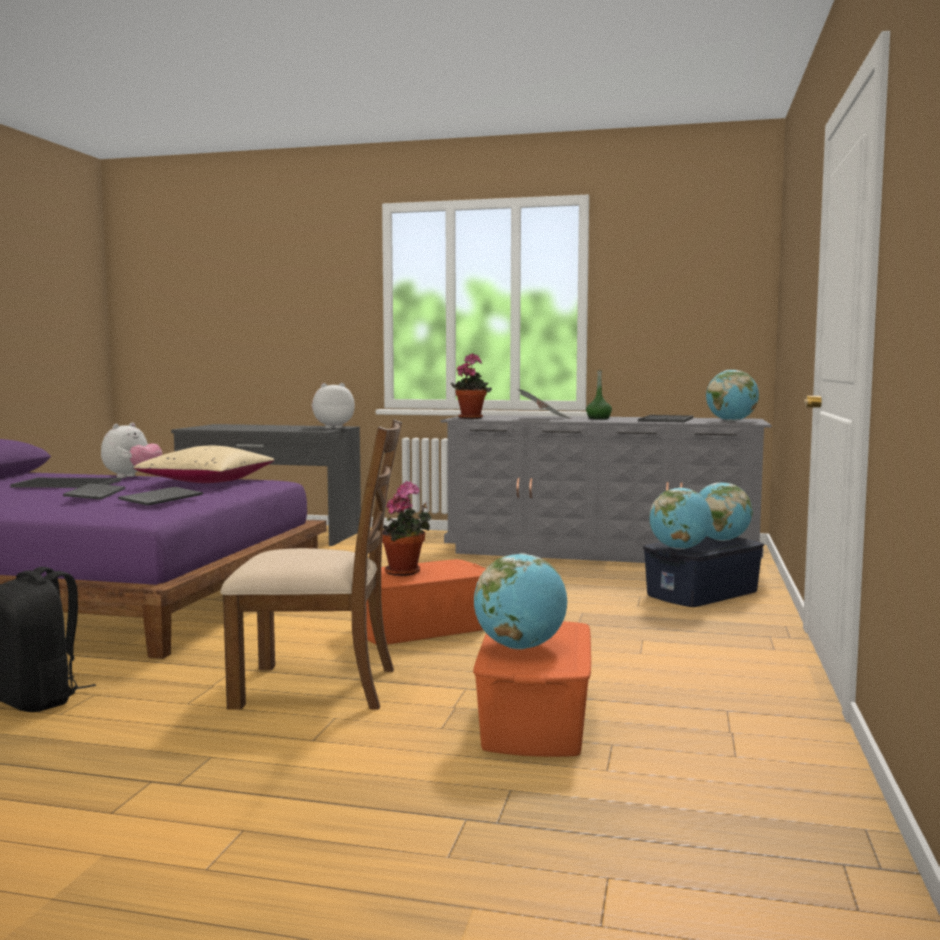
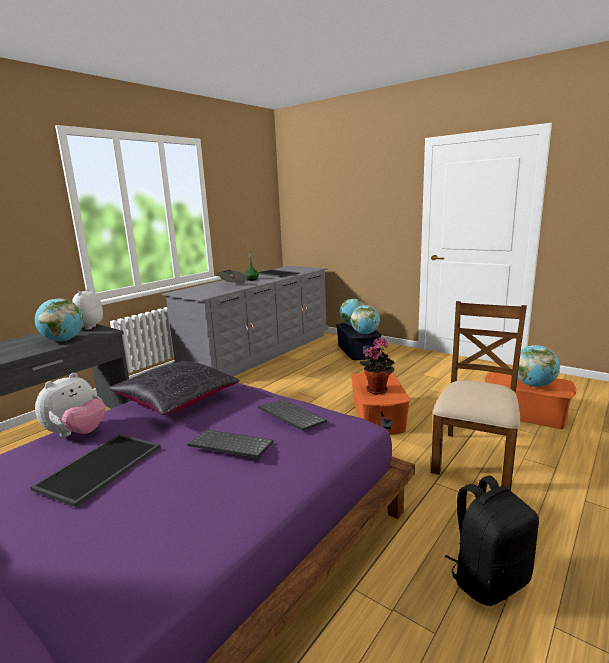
camera: 65 degrees left, 10 degrees up
plush toy [101,423,162,478] -> plush toy turned 75 degrees clockwise [35,373,105,437]
beige pillow [134,446,275,483] -> black pillow [109,361,240,415]
potted plant [450,354,492,419] -> none
globe [706,370,759,421] -> globe moved to [35,298,83,341]

